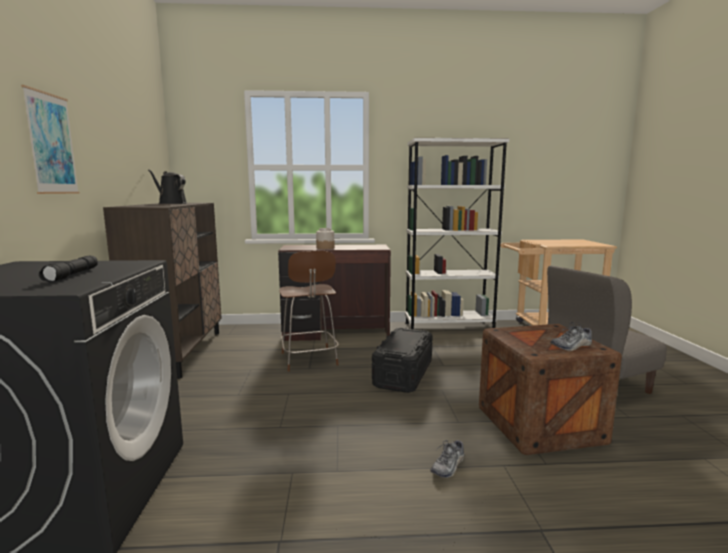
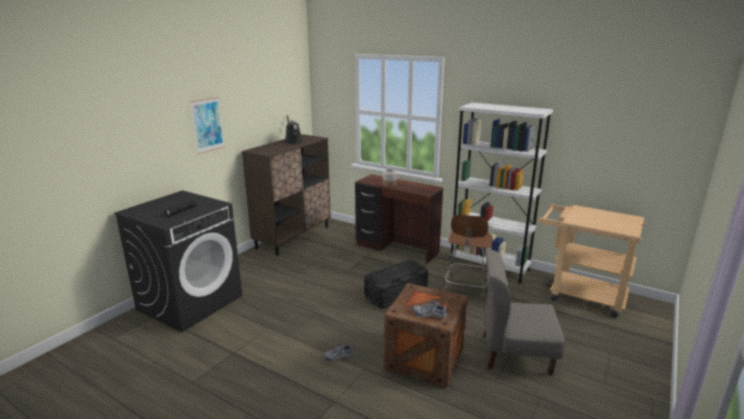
camera: 35 degrees right, 10 degrees up
brown chair [279,251,339,371] -> brown chair moved to [445,215,493,300]

